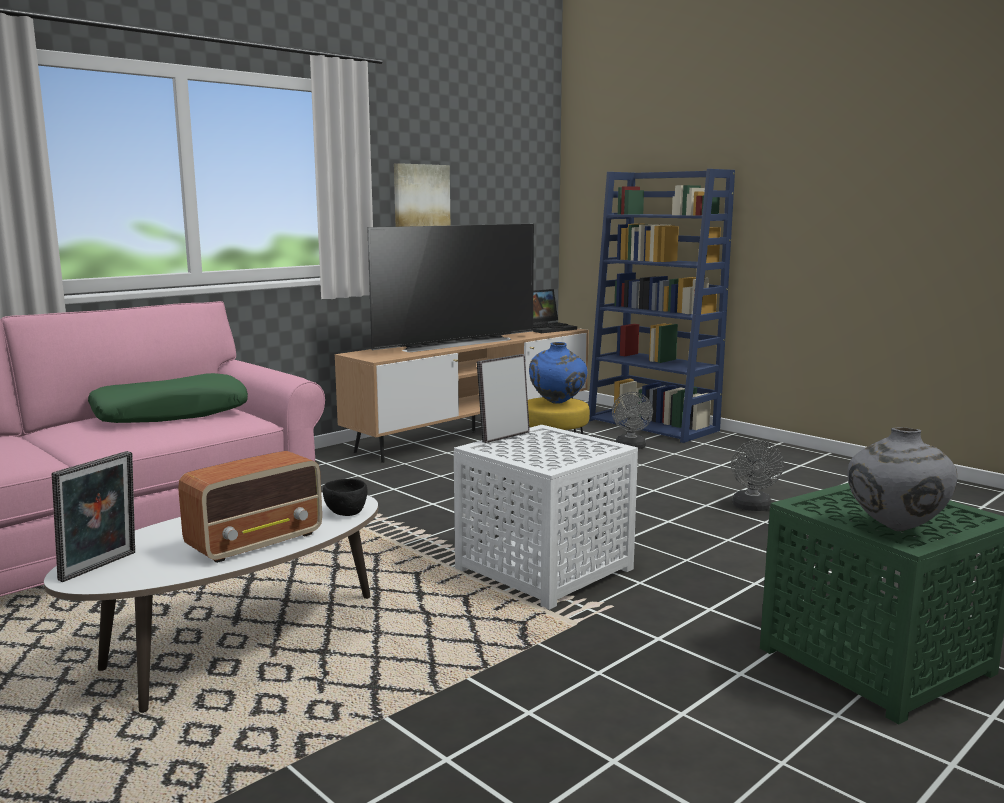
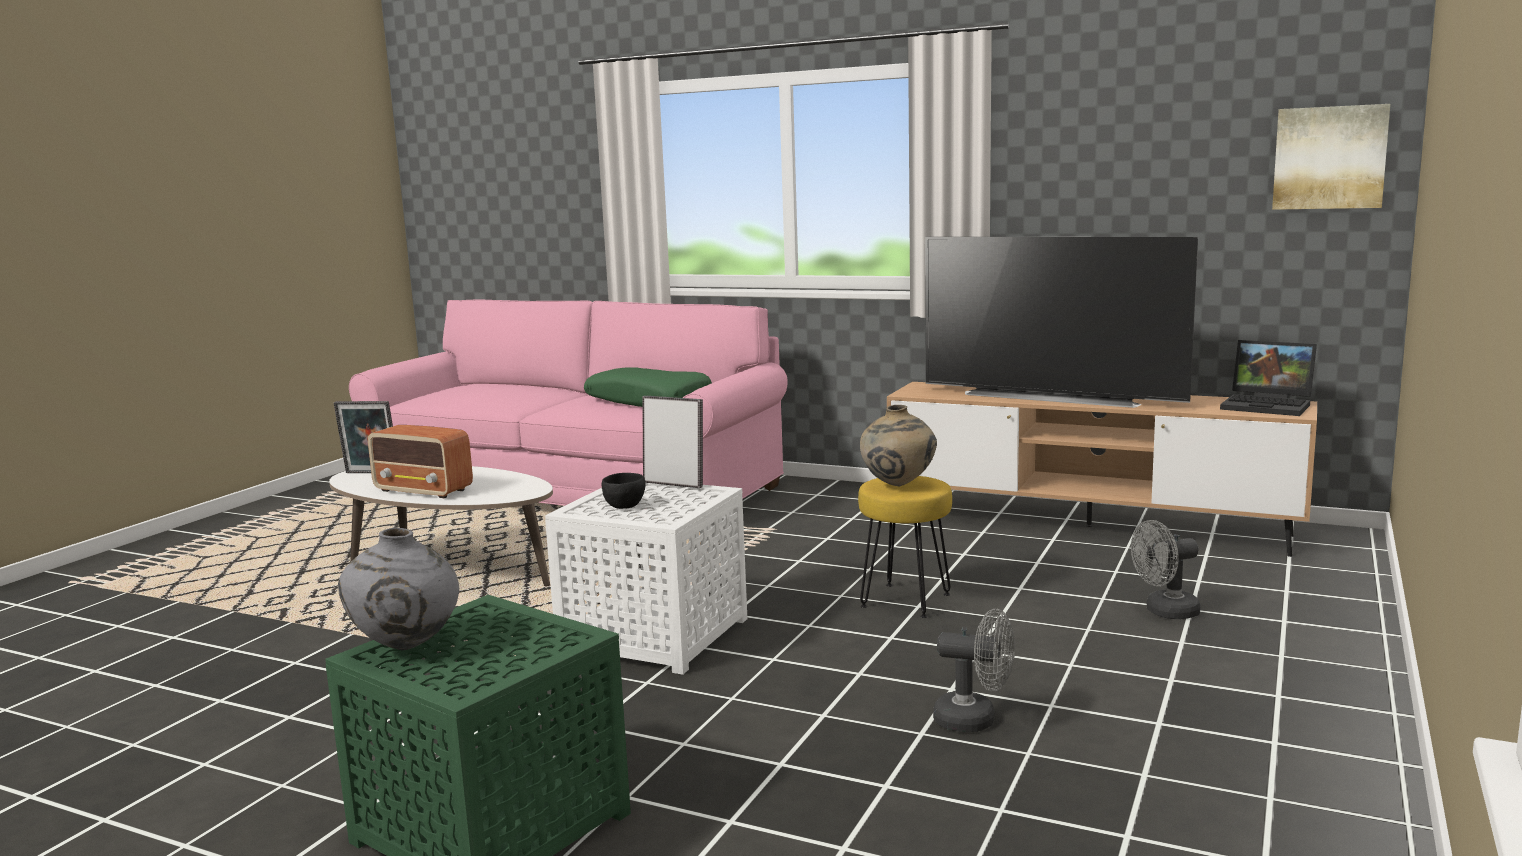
camera: 70 degrees right, 0 degrees up
black bowl [323,479,367,516] -> black bowl moved to [602,473,646,509]
picture [394,163,450,227] -> picture moved to [1272,104,1390,210]
blue vase [529,342,587,404] -> beige vase [860,405,937,486]
blue bookcase [588,169,735,443] -> none
grey fan [731,440,784,511] -> grey fan turned 150 degrees counterclockwise [933,609,1015,732]

